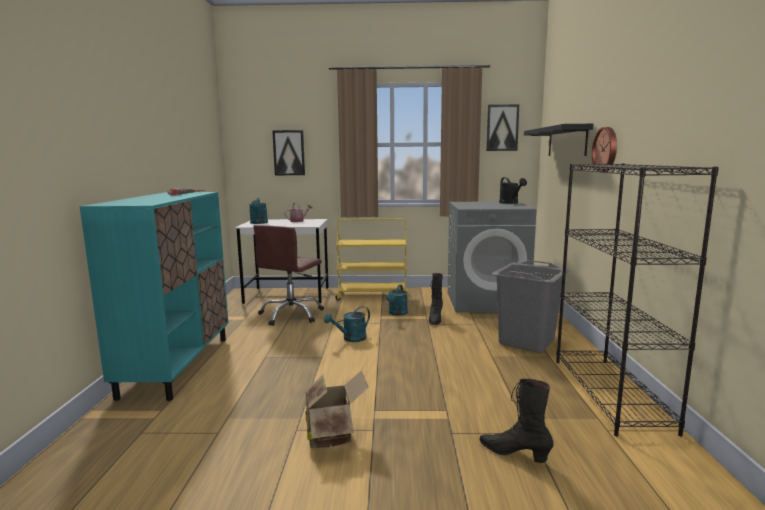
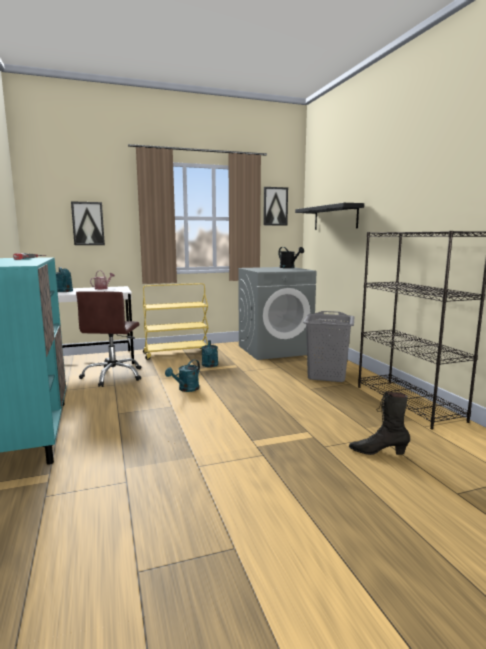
camera: 20 degrees left, 0 degrees up
cardboard box [305,370,369,448] -> none
black boot [429,273,443,325] -> none
wall clock [592,127,617,172] -> none

